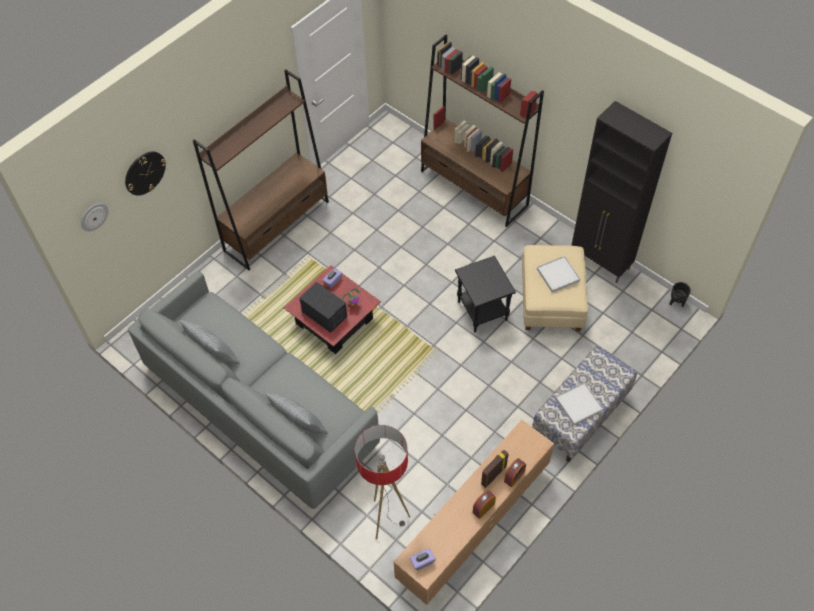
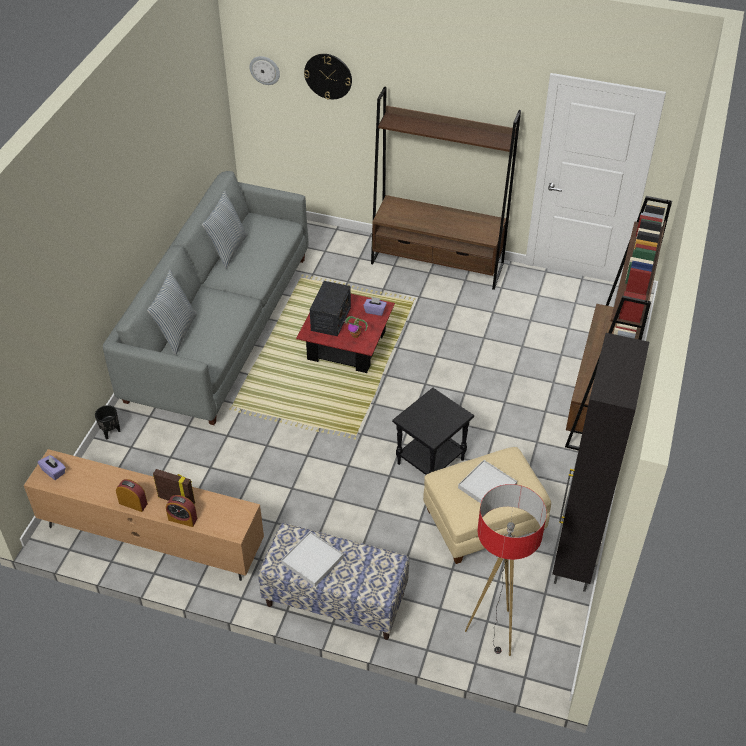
camera: 65 degrees right, 10 degrees down
floor lamp [355,425,410,539] -> floor lamp moved to [465,484,547,656]
black planter [670,282,691,307] -> black planter moved to [95,405,120,440]

